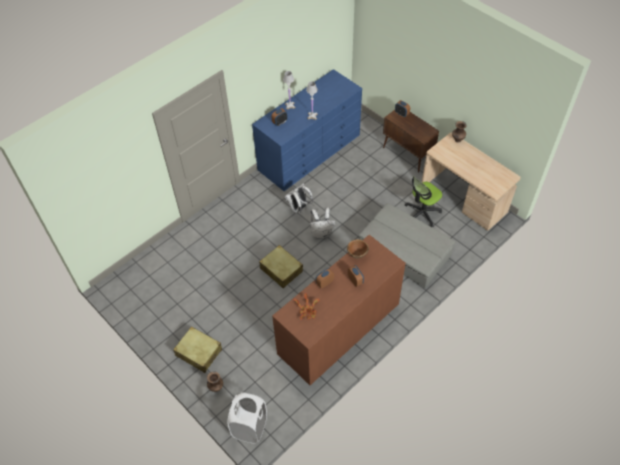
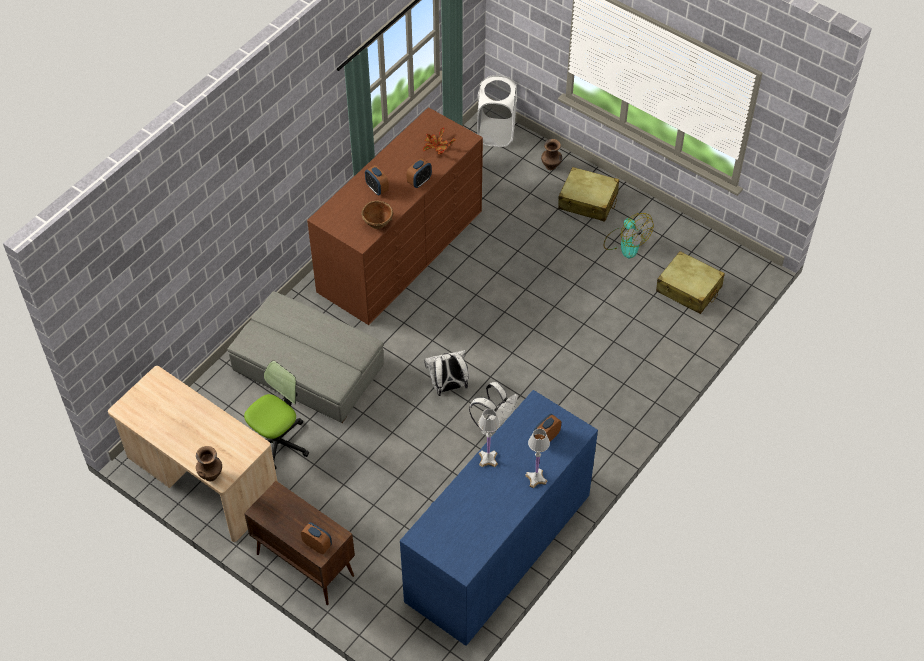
camera: 170 degrees right, 0 degrees up
beige suitcase [259,245,303,288] -> beige suitcase moved to [656,251,725,314]
none -> fan [604,213,653,258]

